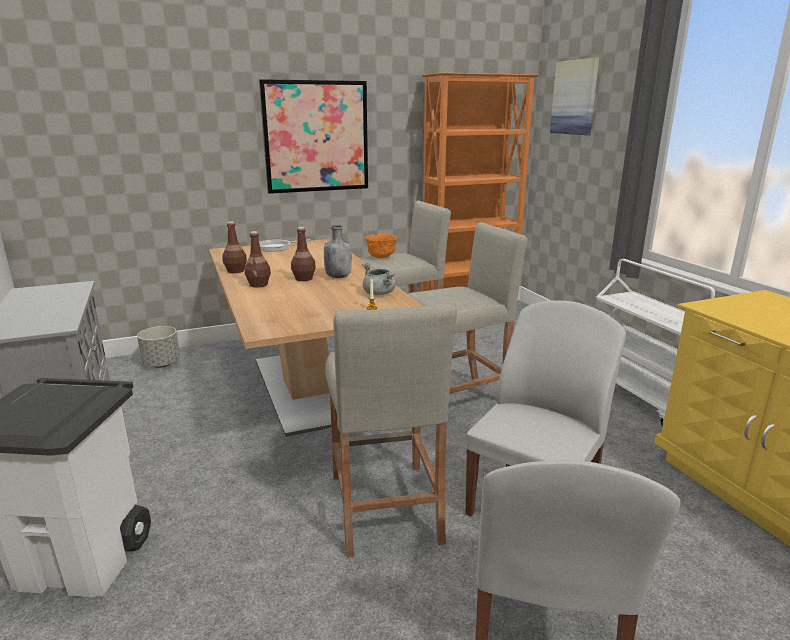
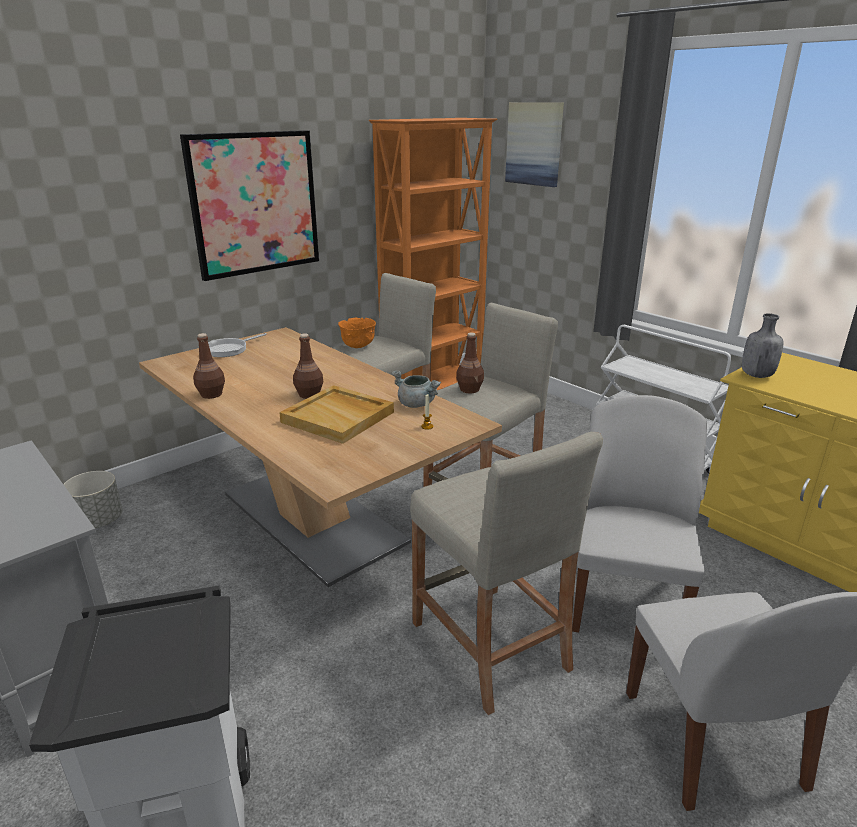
camera: 20 degrees left, 5 degrees up
brown bottle [245,231,271,287] -> brown bottle moved to [456,332,484,393]
grey bottle [324,225,352,278] -> grey bottle moved to [742,313,784,378]
none -> beige tray [279,385,394,444]

